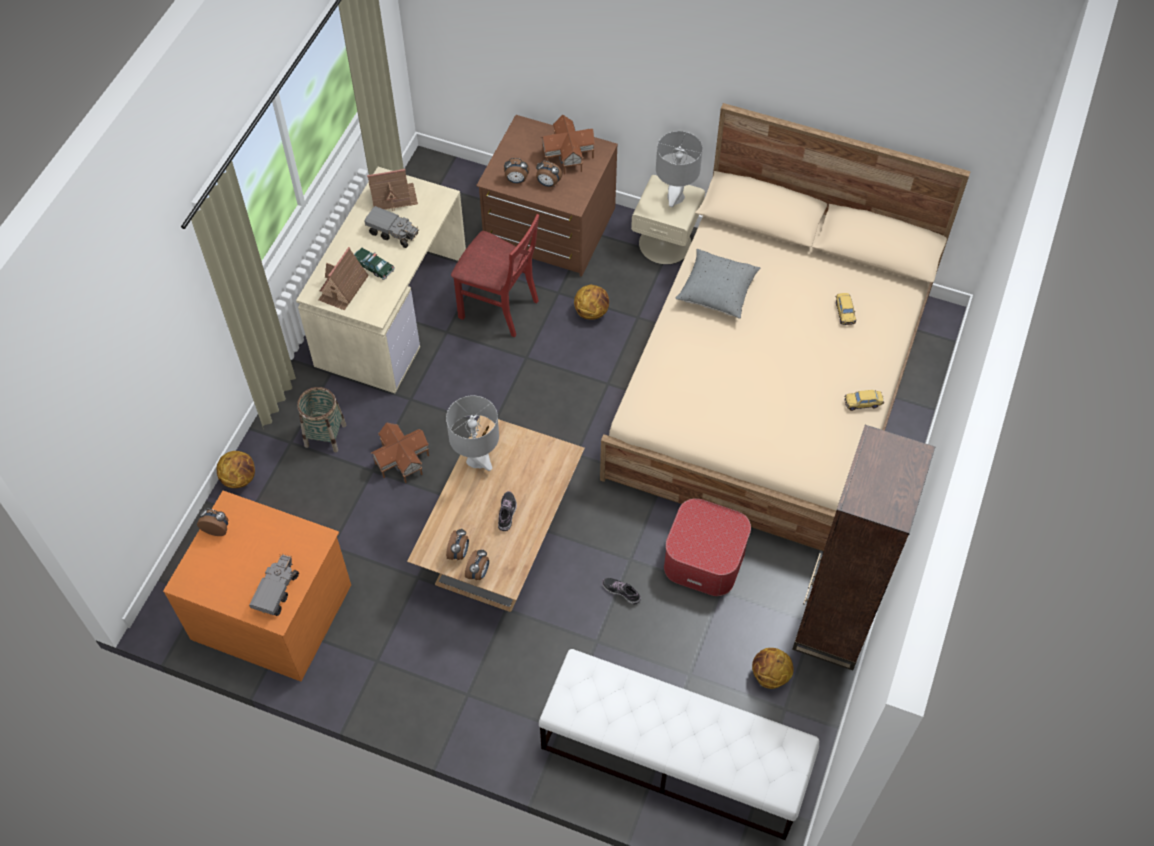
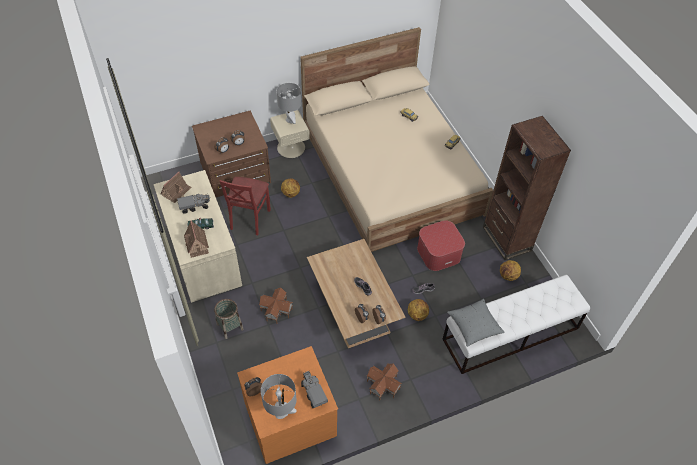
camera: 45 degrees left, 5 degrees down
basketball [217,451,255,488] -> basketball moved to [408,299,429,321]
grey table lamp [446,395,499,471] -> grey table lamp moved to [261,374,297,419]
red chair [451,214,539,338] -> red chair turned 120 degrees clockwise [220,177,271,235]
toy house [541,115,596,175] -> toy house moved to [366,364,402,401]
grey pillow [676,249,760,319] -> grey pillow moved to [447,299,505,347]

